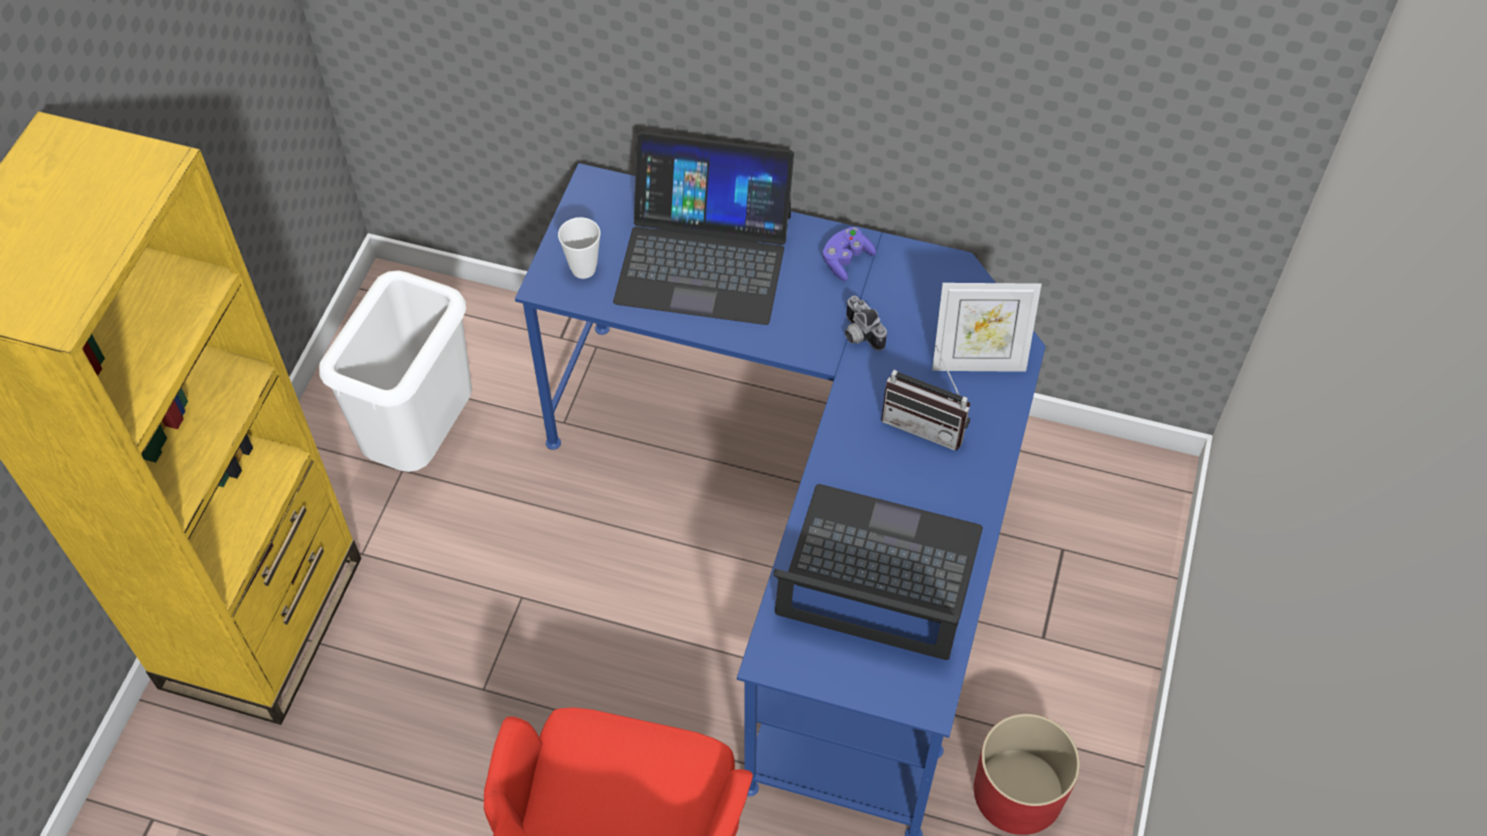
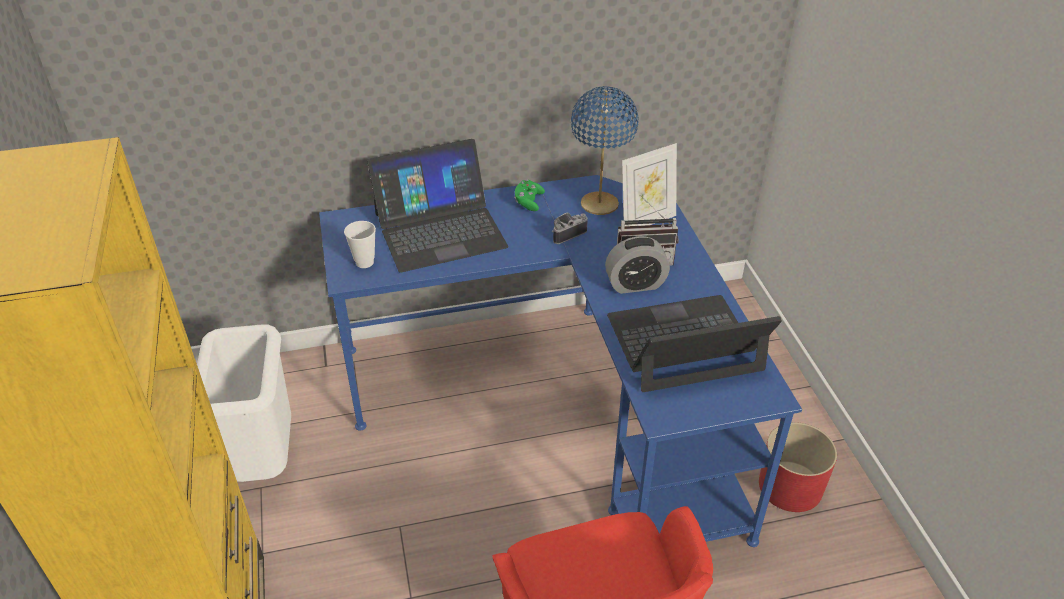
camera: 30 degrees left, 15 degrees down
purple game controller [823,227,876,281] -> green game controller [514,179,545,211]
camera [845,295,887,351] -> camera turned 120 degrees clockwise [552,213,588,244]
none -> blue table lamp [571,86,639,215]
none -> alarm clock [605,236,670,294]

